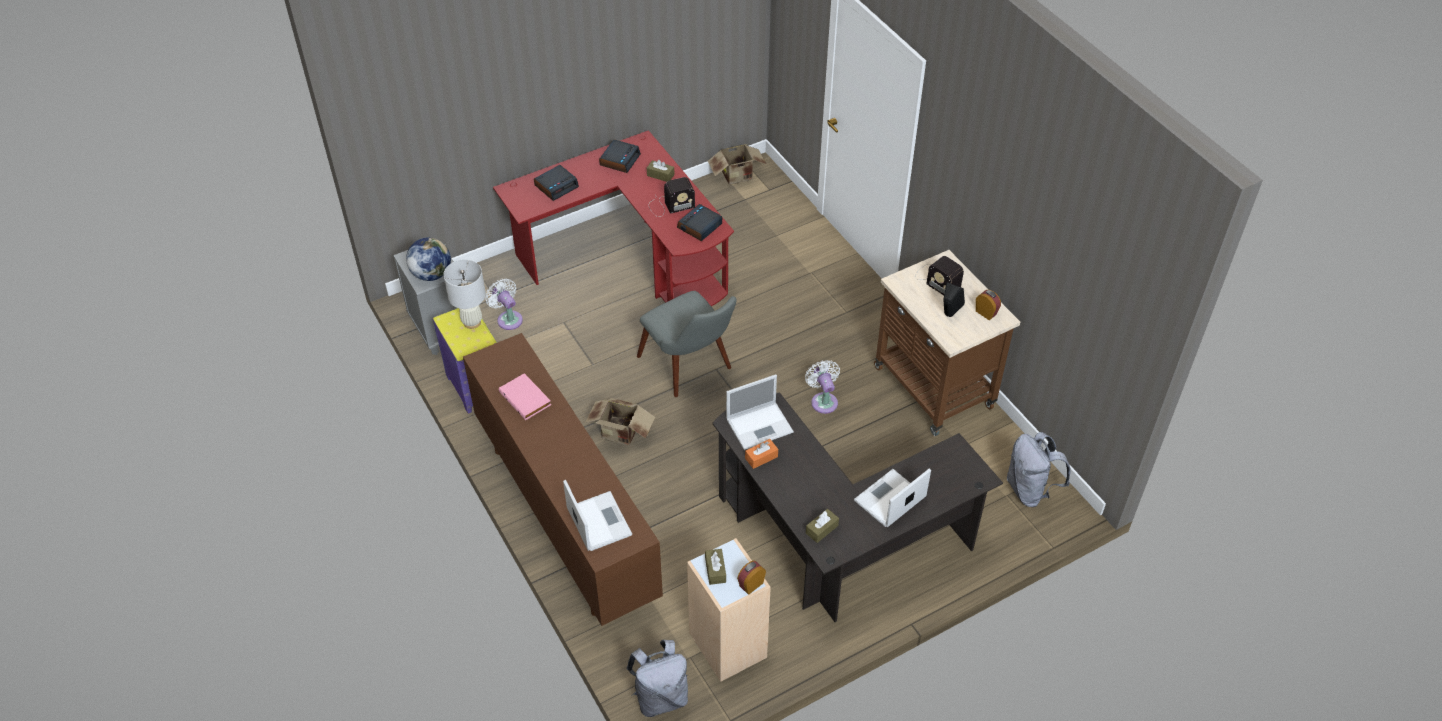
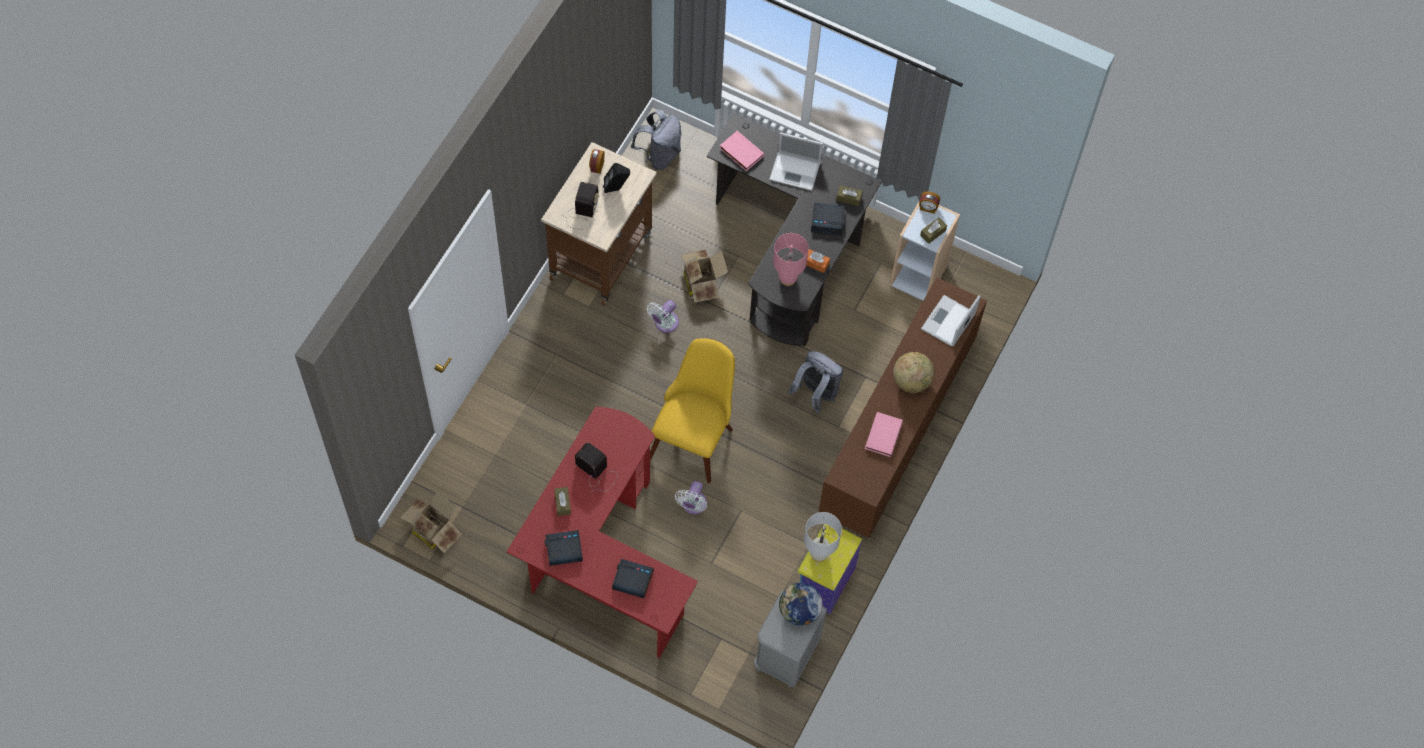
camera: 125 degrees left, 15 degrees up
white fan [485,278,523,330] -> white fan moved to [675,481,707,514]
cardboard box [585,398,655,446] -> cardboard box moved to [681,250,728,302]
grey backpack [627,640,688,717] -> grey backpack moved to [788,351,843,414]
grey chair [637,291,737,397] -> yellow chair [650,338,735,483]
alarm clock [677,204,722,241] -> alarm clock moved to [811,203,845,236]
laptop [726,374,794,450] -> pink table lamp [773,233,809,286]
none -> pink book [720,131,764,171]
none -> globe [893,352,935,393]

